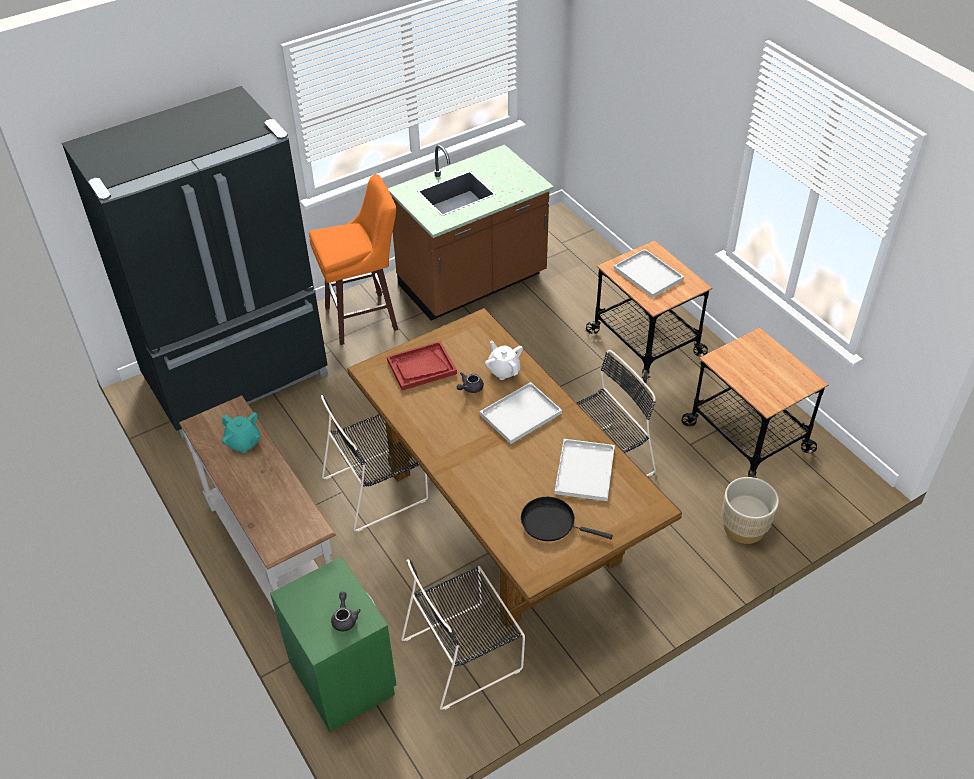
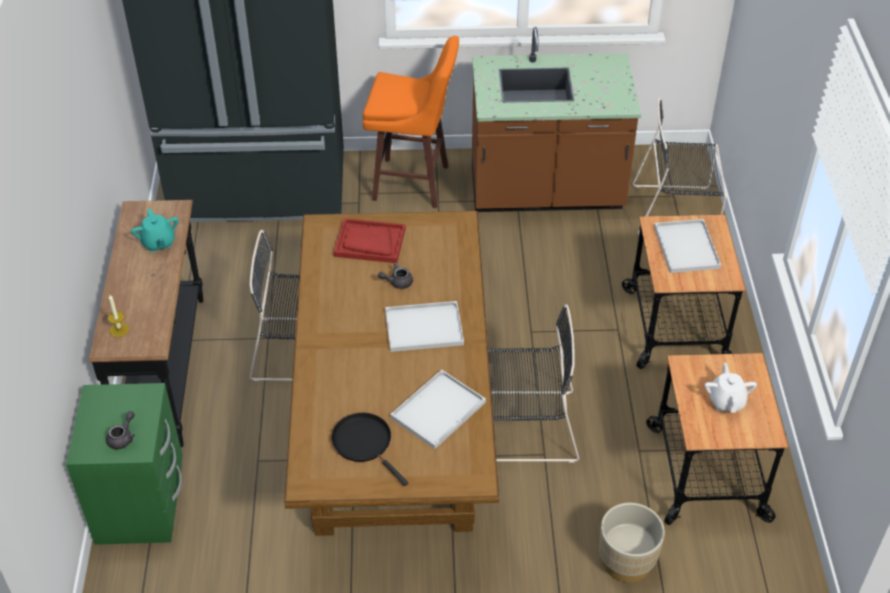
camera: 30 degrees right, 0 degrees up
white console table [179,395,336,611] -> black console table [89,200,203,447]
black chair [401,559,525,710] -> black chair moved to [633,98,727,235]
white teapot [485,341,523,380] -> white teapot moved to [704,363,757,413]
none -> candle [108,295,129,337]

